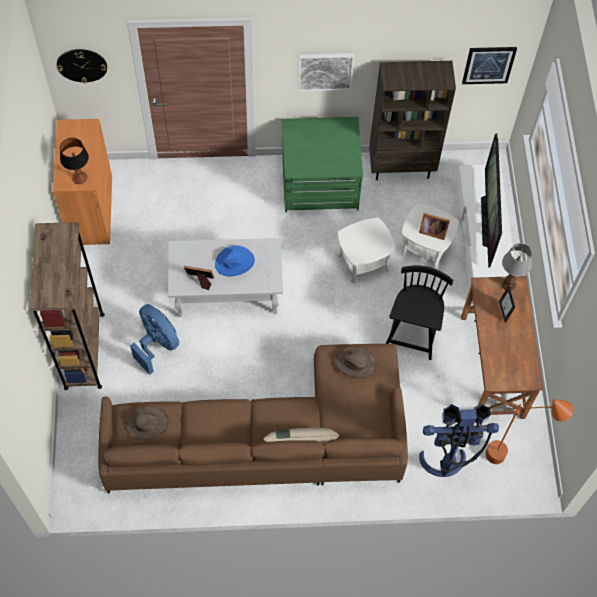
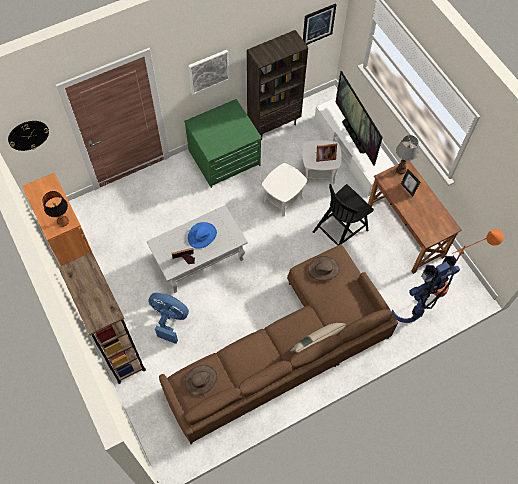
camera: 25 degrees left, 0 degrees up
black chair [386,266,453,360] -> black chair turned 120 degrees counterclockwise [313,184,374,246]

